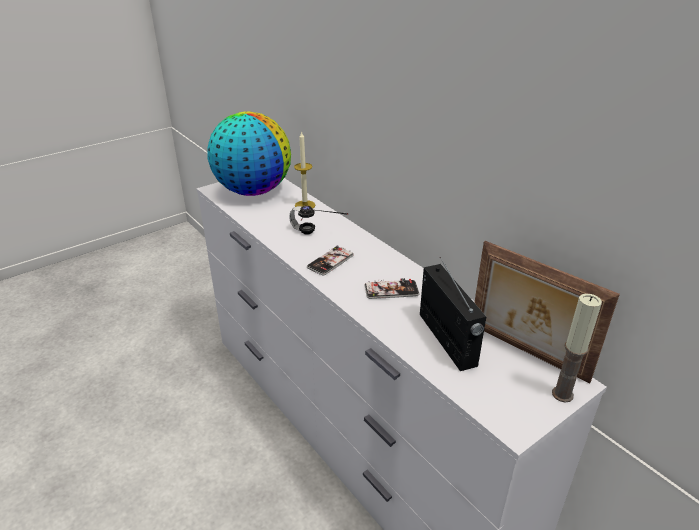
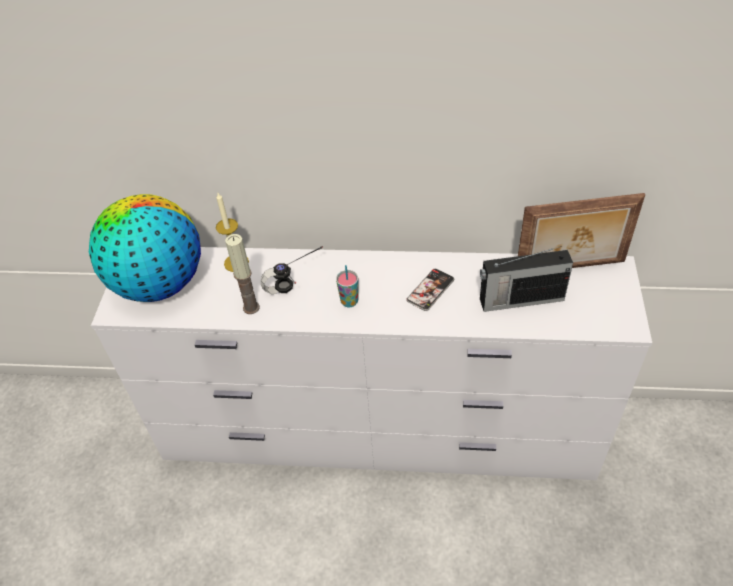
camera: 45 degrees left, 15 degrees up
phone [307,245,354,275] -> cup [336,265,358,308]
radio [420,257,486,371] -> radio turned 150 degrees clockwise [480,246,573,312]
candle [552,294,602,403] -> candle moved to [225,234,260,314]

